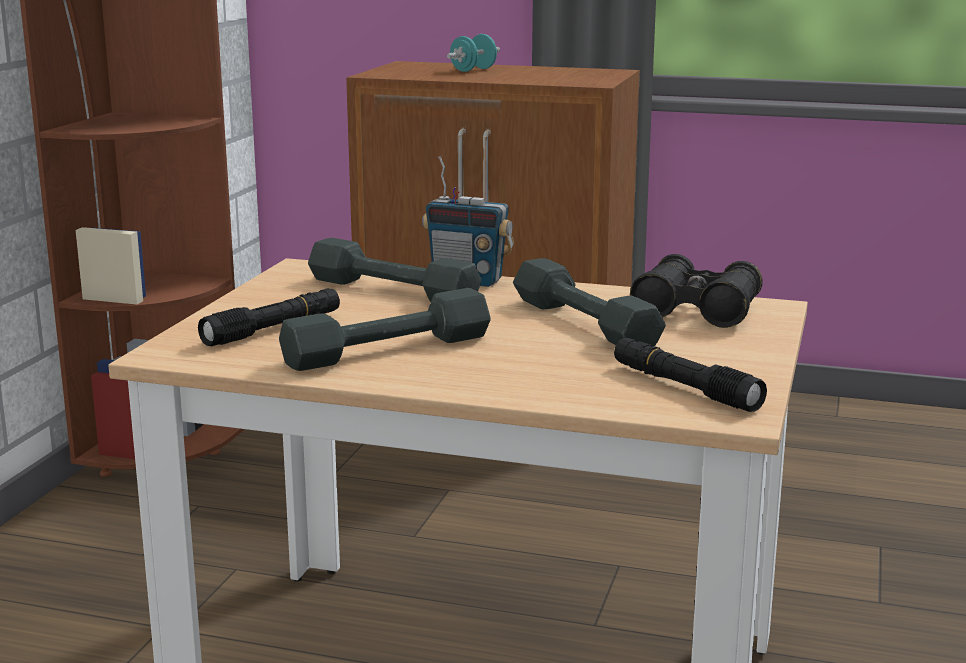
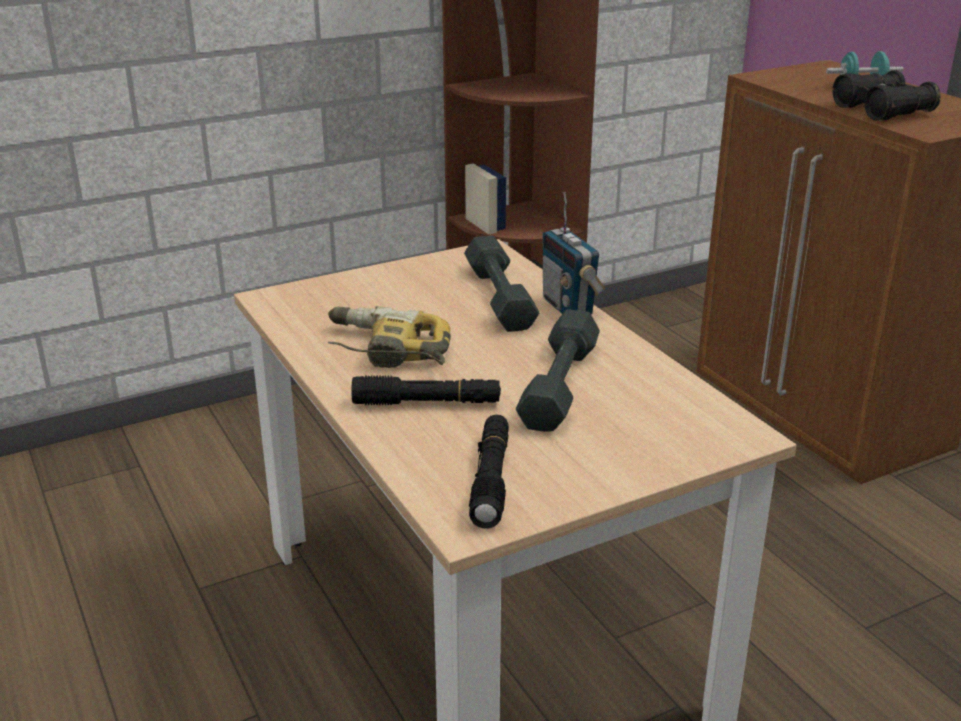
camera: 45 degrees right, 10 degrees up
black flashlight [198,288,340,346] -> black flashlight moved to [351,375,501,405]
grey dumbbell [279,288,491,371] -> power drill [328,306,451,368]
black binoculars [630,254,763,328] -> black binoculars moved to [832,70,941,121]

